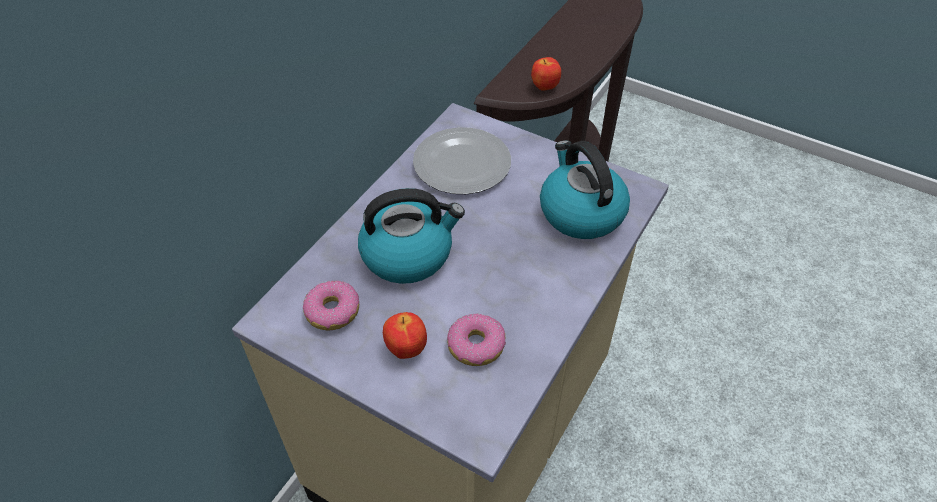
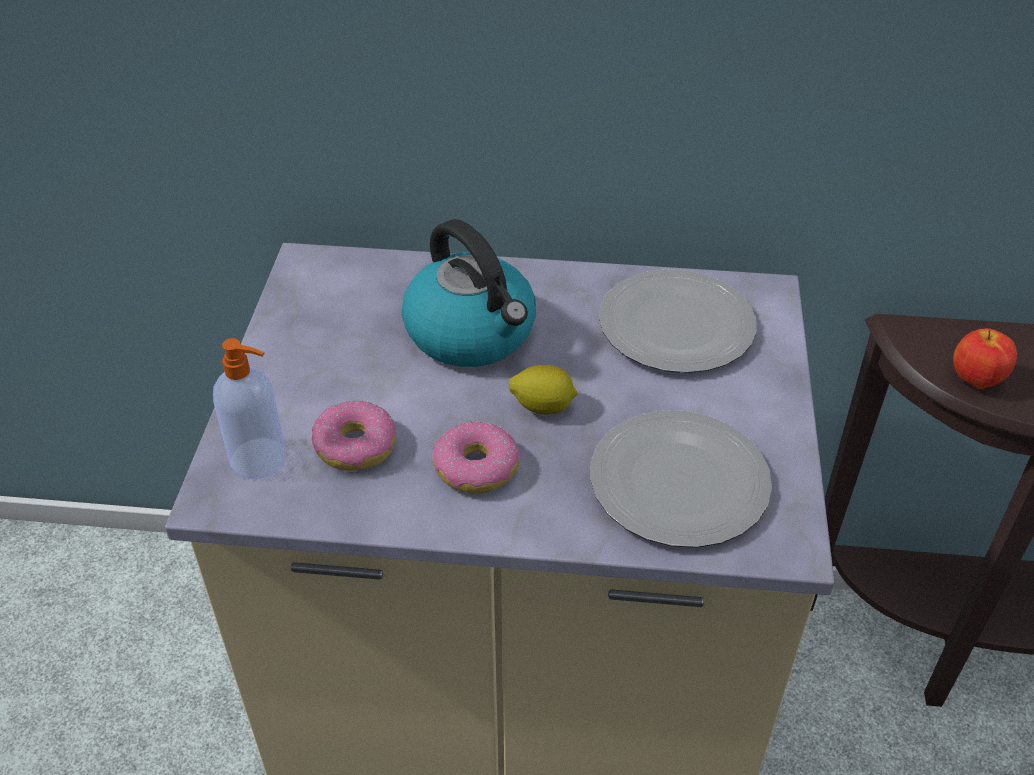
camera: 65 degrees right, 5 degrees down
donut [303,281,359,331] -> donut moved to [432,421,520,494]
apple [383,312,427,359] -> none
kettle [540,140,630,239] -> plate [590,410,772,548]
none -> soap dispenser [213,338,286,479]
none -> lemon [509,365,578,415]

